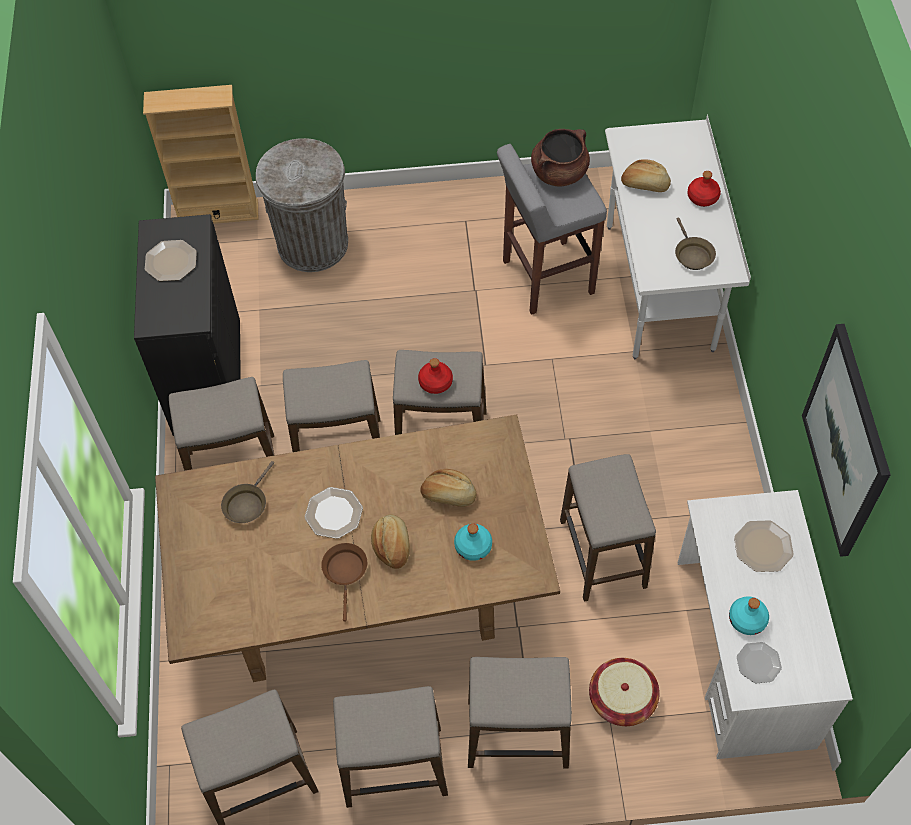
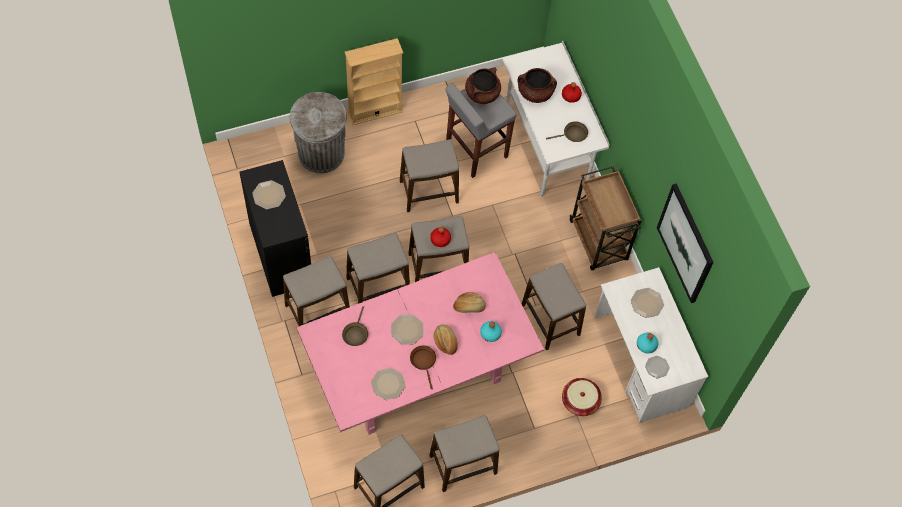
camera: 20 degrees left, 5 degrees up
beige bookcase [143,85,258,224] -> beige bookcase moved to [345,38,403,125]
brown dining table [155,415,560,682] -> pink dining table [296,252,544,435]
stool [468,657,572,768] -> stool moved to [400,139,459,212]
bread [621,159,671,192] -> brown cooking pot [517,68,557,103]
brown frying pan [675,218,716,270] -> brown frying pan turned 75 degrees counterclockwise [546,121,588,142]
none -> plate [371,368,406,400]
none -> brown cart [569,166,642,270]

